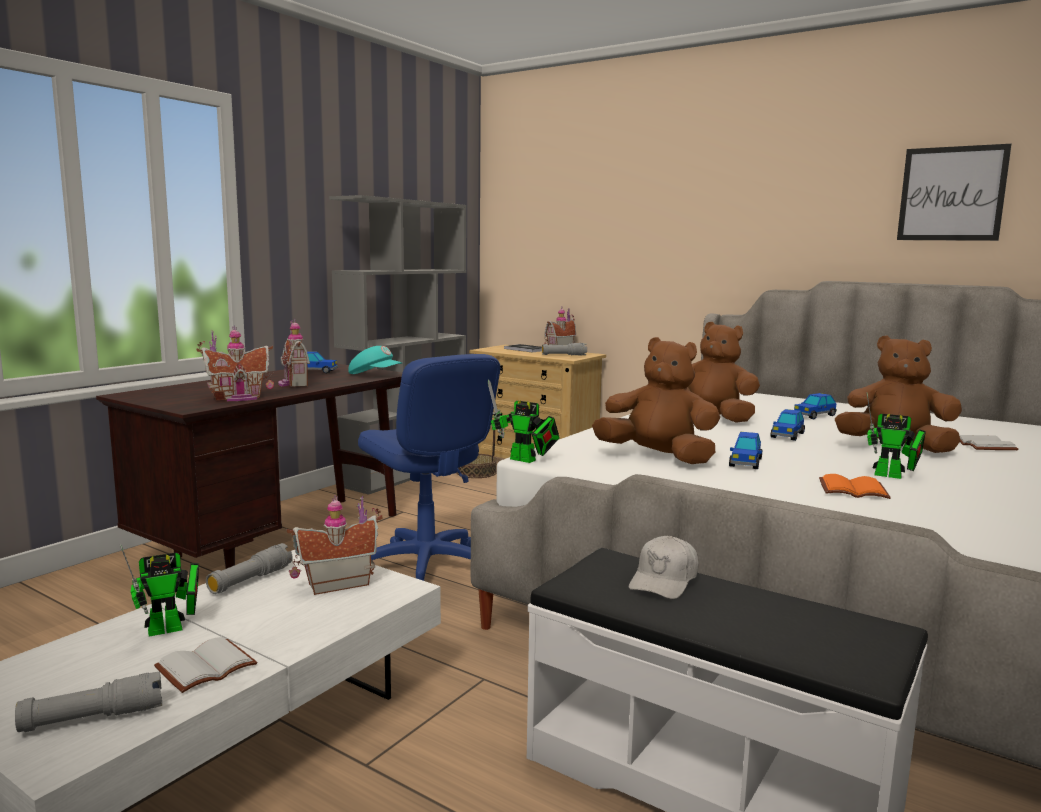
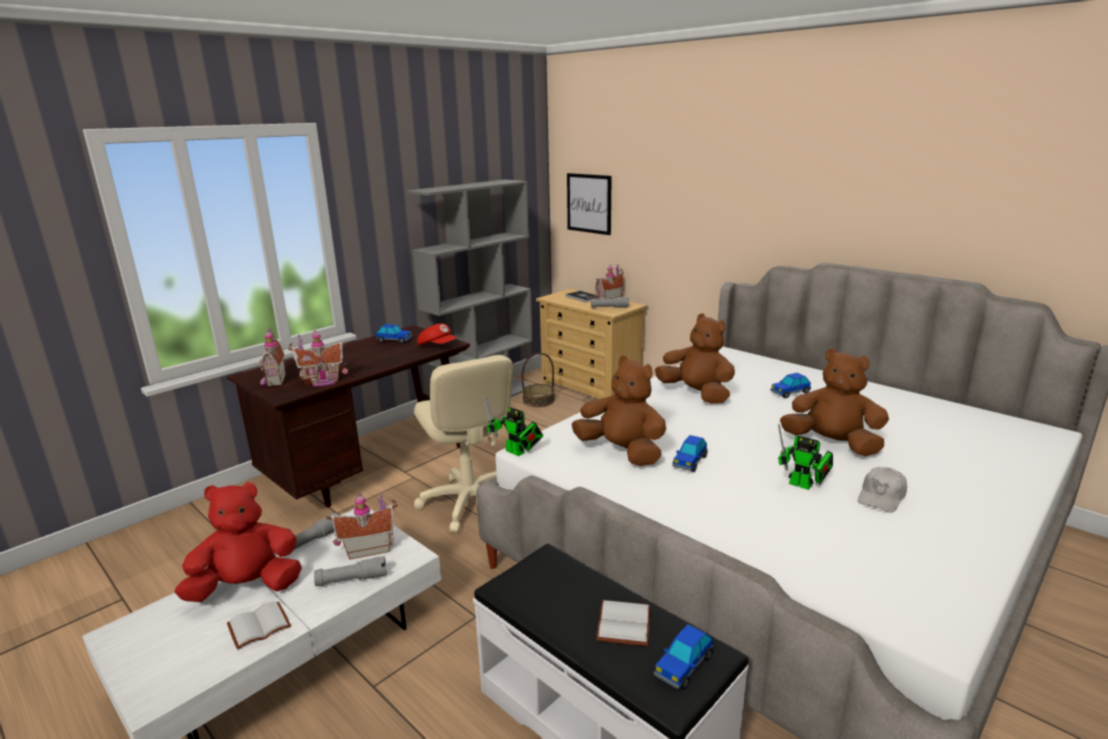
camera: 10 degrees right, 10 degrees up
grey flashlight [15,672,162,732] -> grey flashlight moved to [314,557,387,587]
toy robot [120,544,199,637] -> red plush toy [175,482,302,602]
toy house [278,319,310,387] -> toy house moved to [259,327,286,386]
turquoise cap [349,346,402,374] -> red cap [417,323,457,345]
blue office chair [358,354,500,581] -> beige office chair [414,355,513,532]
white cap [629,536,699,599] -> white cap moved to [858,467,907,513]
toy car [771,409,805,441] -> toy car moved to [654,624,713,690]
orange book [819,474,891,499] -> none
picture [897,144,1012,241] -> picture moved to [567,173,612,235]
white book [959,435,1019,450] -> white book moved to [596,600,650,646]

